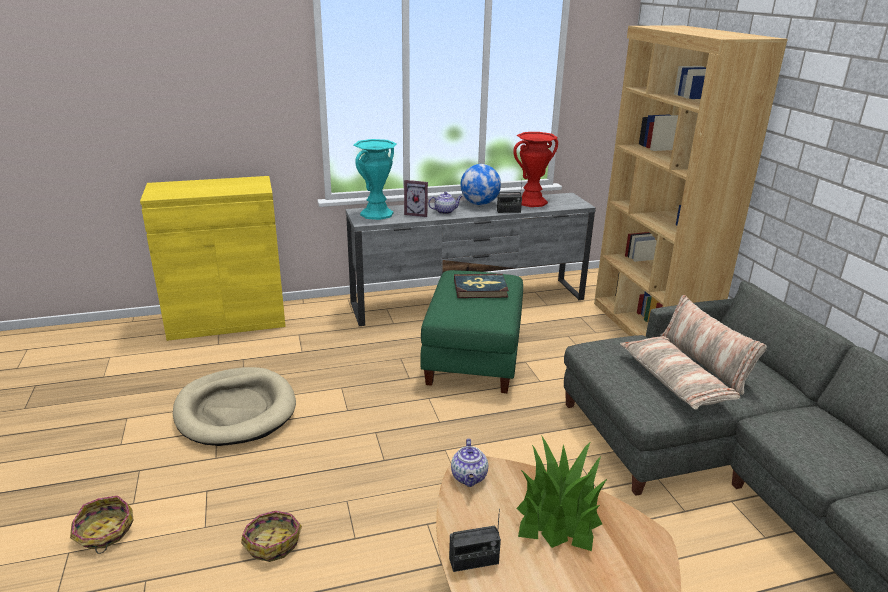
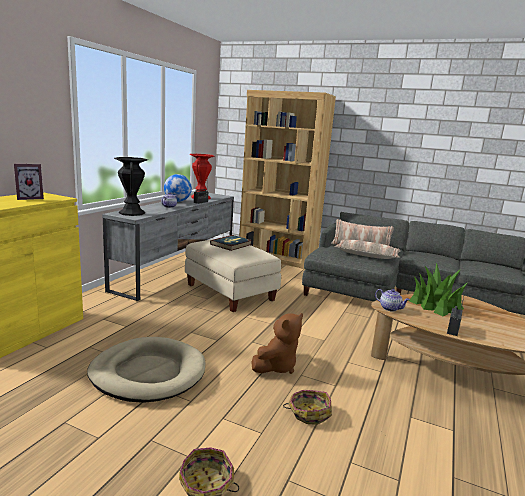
camera: 50 degrees left, 10 degrees down
turquoise vase [353,139,397,220] -> black vase [114,157,148,216]
picture frame [404,180,428,217] -> picture frame moved to [14,164,44,200]
green ottoman [420,270,523,393] -> beige ottoman [185,239,281,312]
none -> brown plush toy [251,313,303,374]

